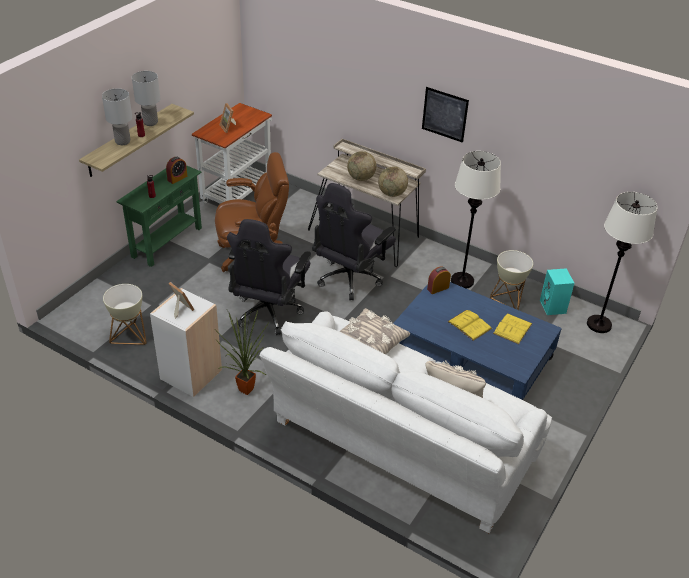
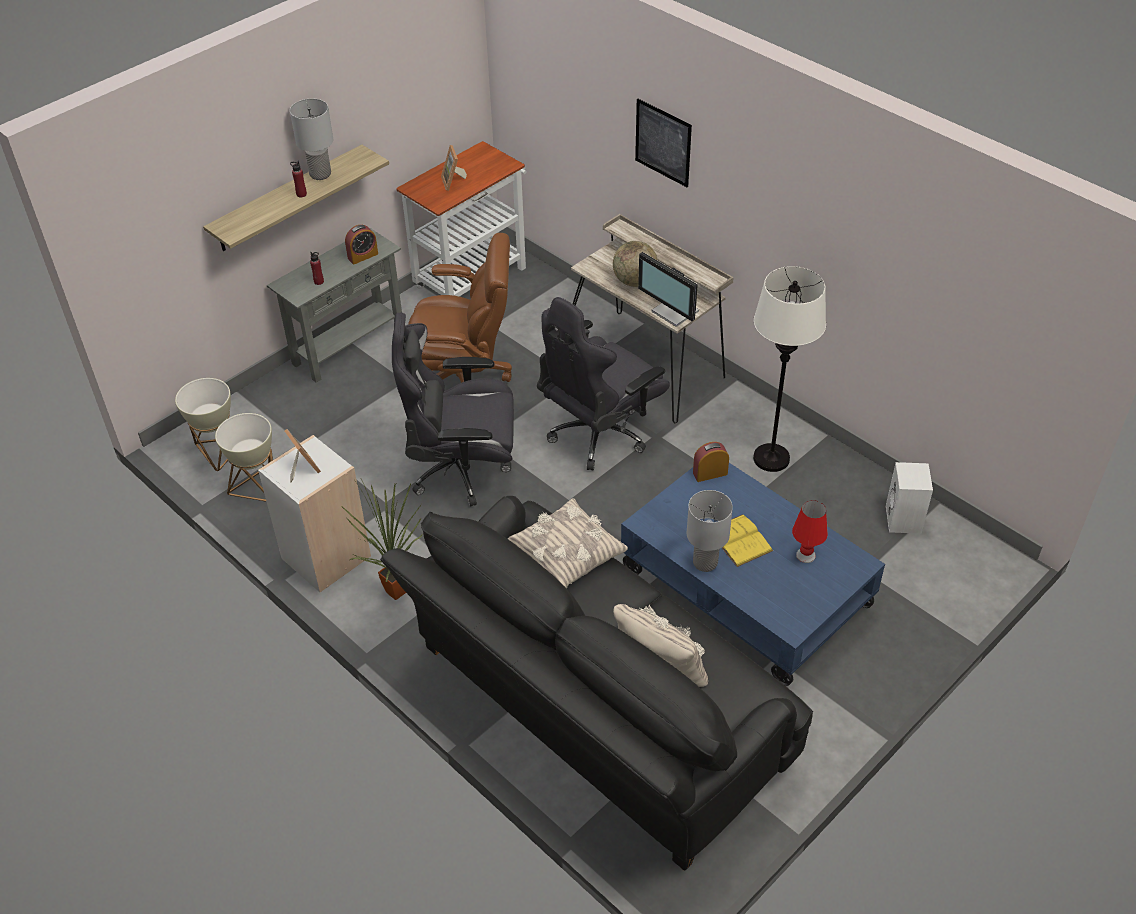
camera: 15 degrees right, 5 degrees up
grey table lamp [102,88,132,145] -> grey table lamp moved to [687,490,733,572]
green console table [116,165,202,267] -> grey console table [267,228,402,383]
black office chair [227,219,311,335] -> black office chair turned 60 degrees clockwise [392,312,514,507]
white sofa [259,311,552,533] -> black sofa [380,496,813,871]
globe [378,166,408,197] -> monitor [638,252,699,327]
picture [422,87,469,143] -> picture moved to [635,99,692,187]
planter [490,250,533,310] -> planter moved to [175,378,231,471]
yellow book [493,313,532,344] -> red table lamp [792,500,828,563]
turquoise speaker [540,268,574,315] -> white speaker [886,462,933,534]
white floor lamp [587,192,658,333] -> none

